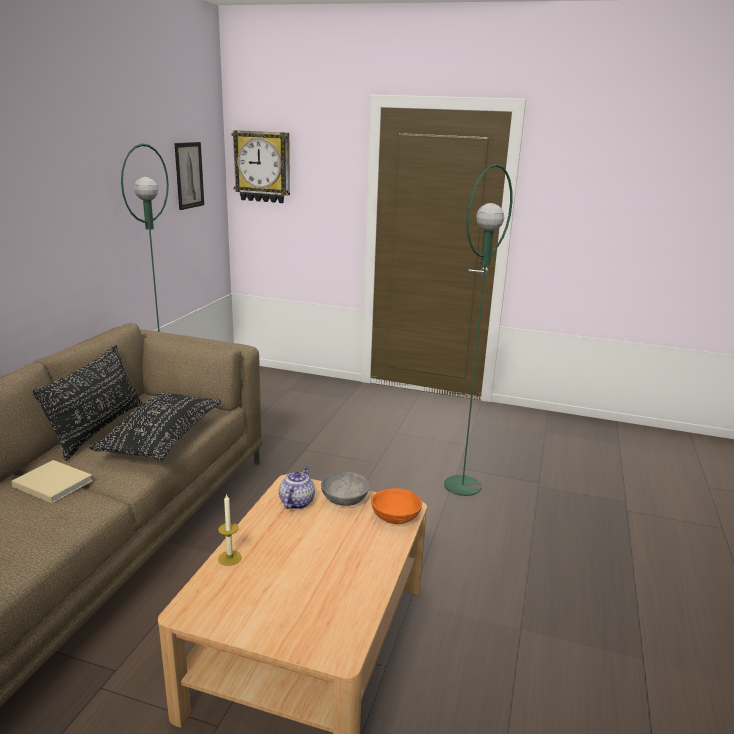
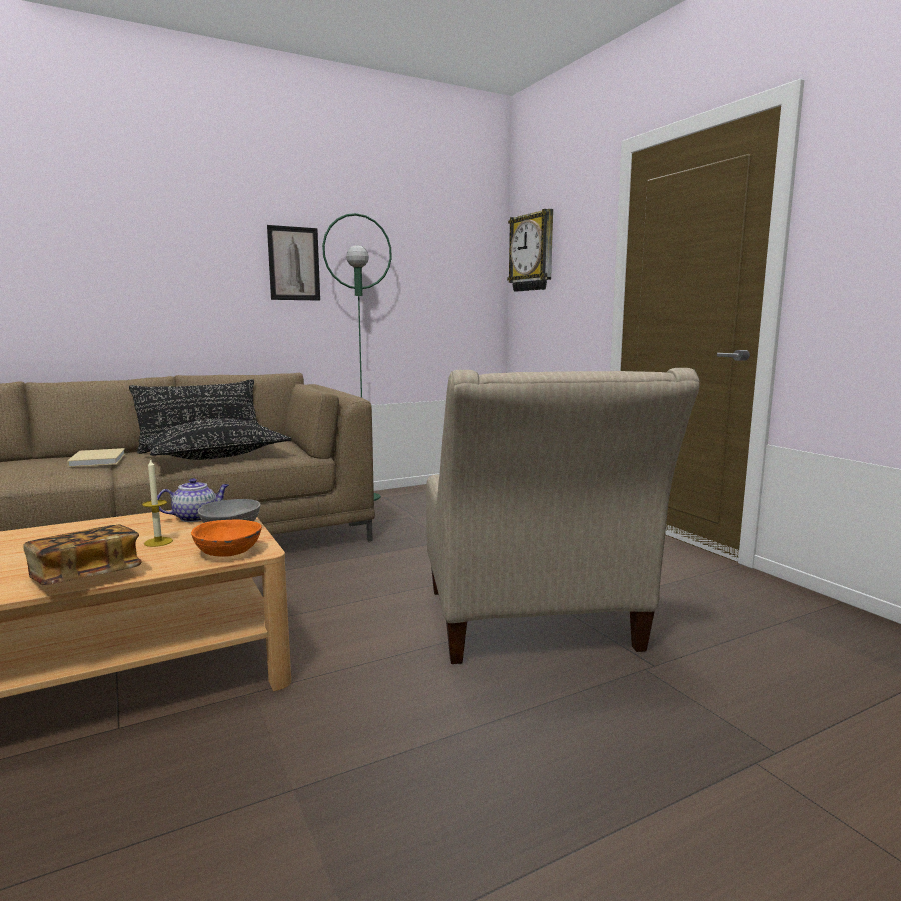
camera: 45 degrees right, 10 degrees down
picture [175,142,204,210] -> picture moved to [267,225,320,301]
candle [218,494,242,566] -> candle moved to [142,458,173,547]
green floor lamp [444,164,512,496] -> beige armchair [426,368,700,664]
none -> book [23,525,142,585]

